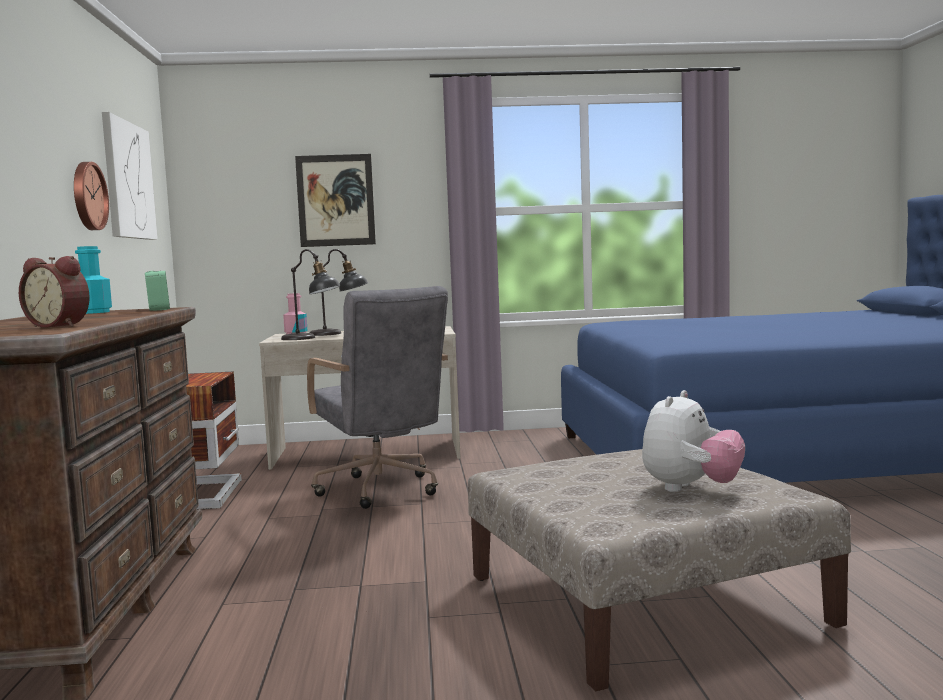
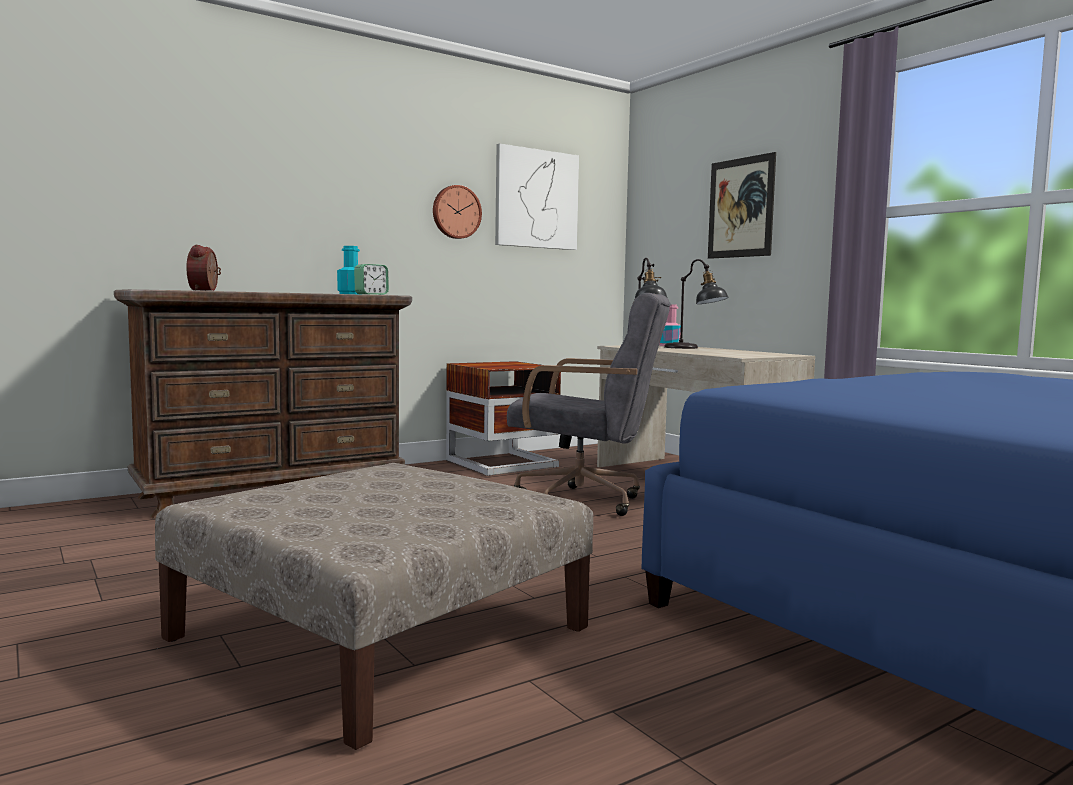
camera: 60 degrees right, 0 degrees up
grey office chair [307,286,448,509] -> grey office chair turned 105 degrees counterclockwise [507,293,671,516]
plush toy [642,390,745,492] -> none

